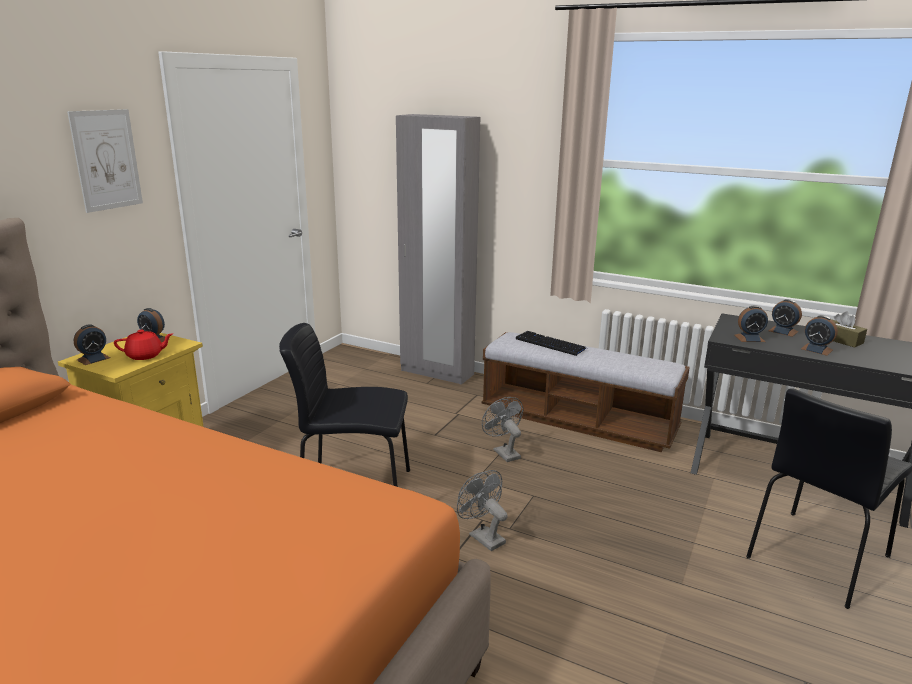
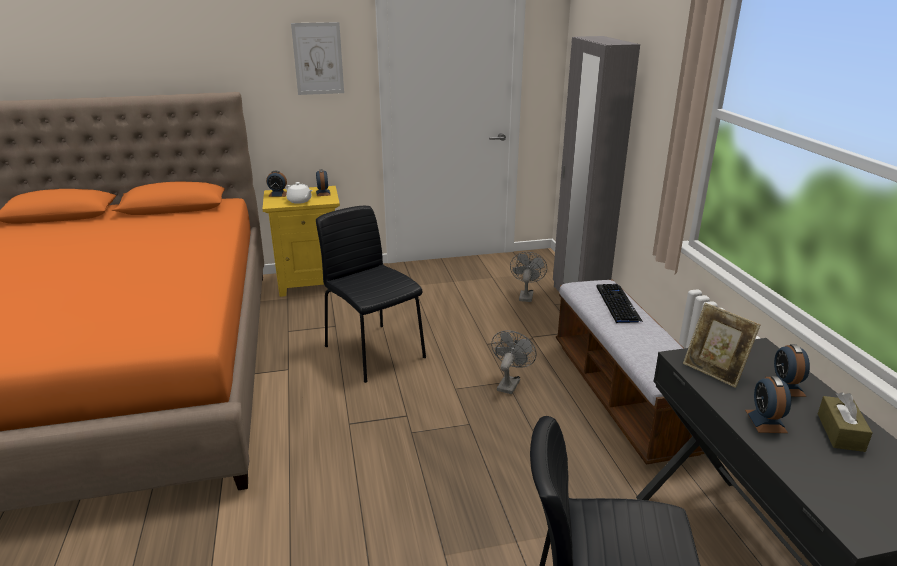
camera: 50 degrees right, 5 degrees up
red teapot [114,330,173,360] -> white teapot [286,182,313,204]
grey fan [457,470,508,551] -> grey fan moved to [510,252,547,302]
alarm clock [734,306,768,342] -> picture frame [683,303,761,388]

